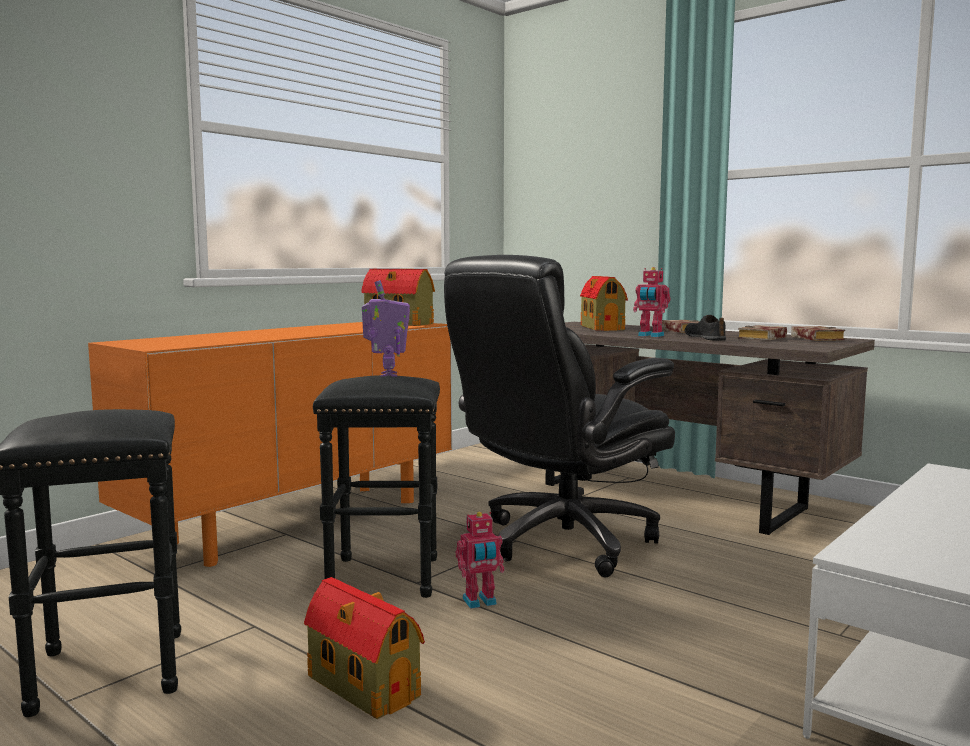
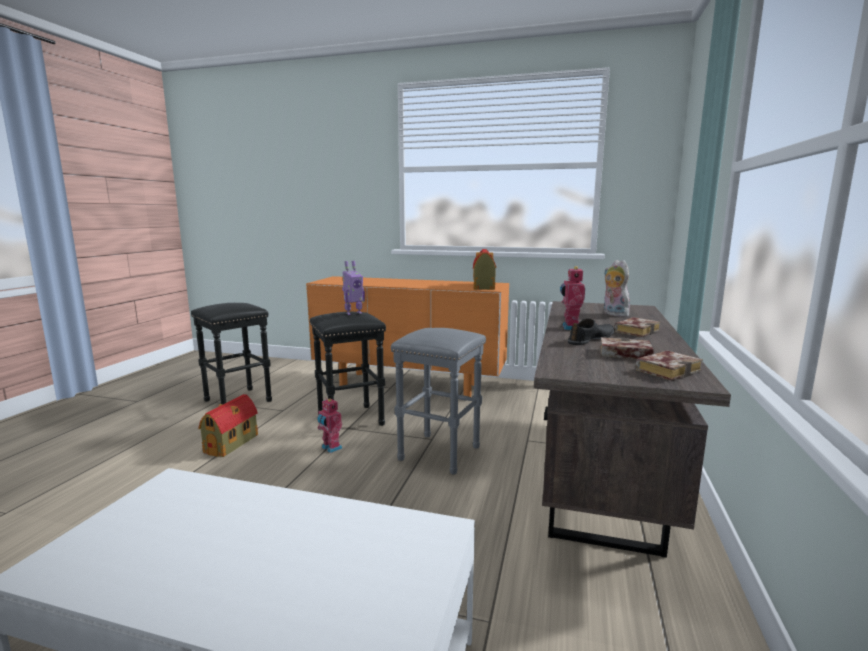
camera: 65 degrees right, 5 degrees up
black office chair [444,255,675,577] -> grey stool [391,328,486,474]
toy house [580,276,628,331] -> plush toy [604,260,630,317]

